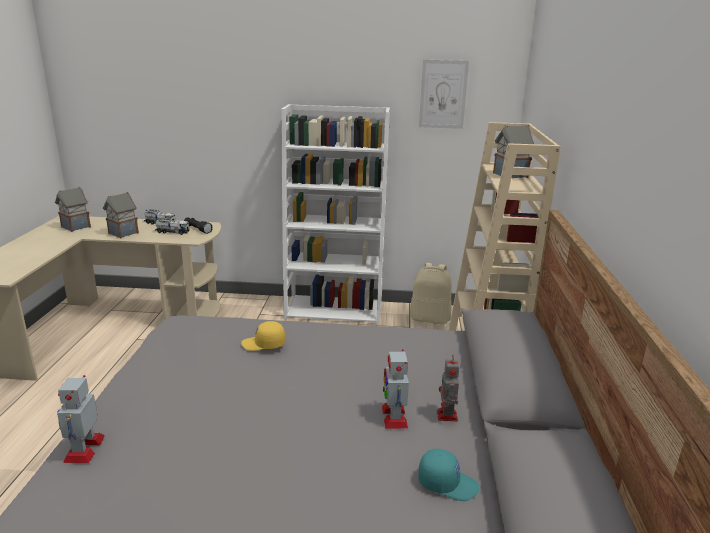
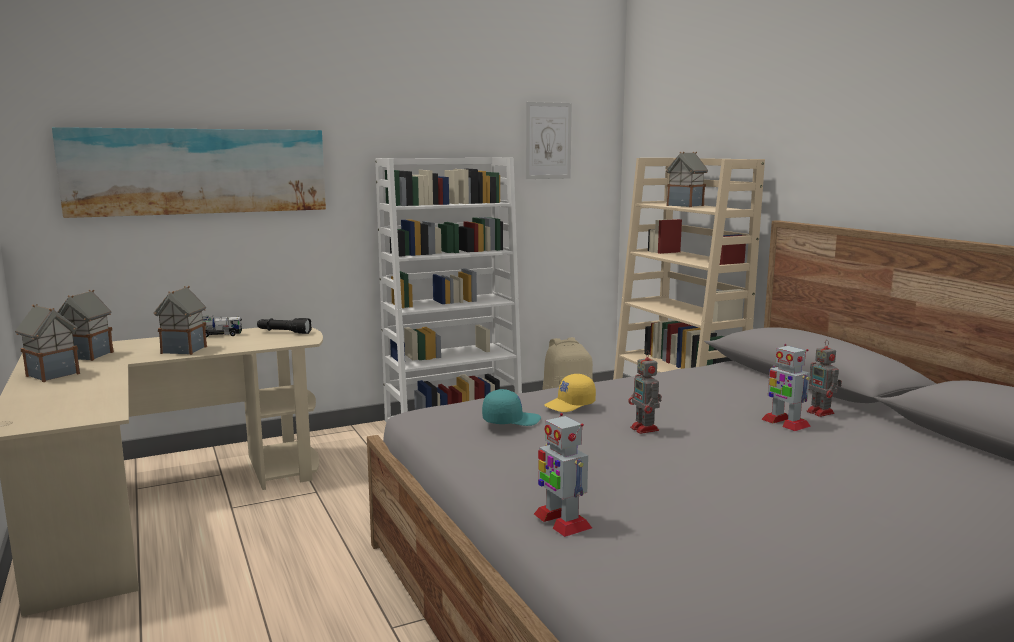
camera: 30 degrees left, 10 degrees down
toy truck [155,218,190,235] -> none
turquoise cap [418,449,479,501] -> turquoise cap moved to [482,389,541,426]
none -> toy house [15,304,80,382]
none -> picture [52,127,326,218]
none -> toy robot [628,350,662,434]

